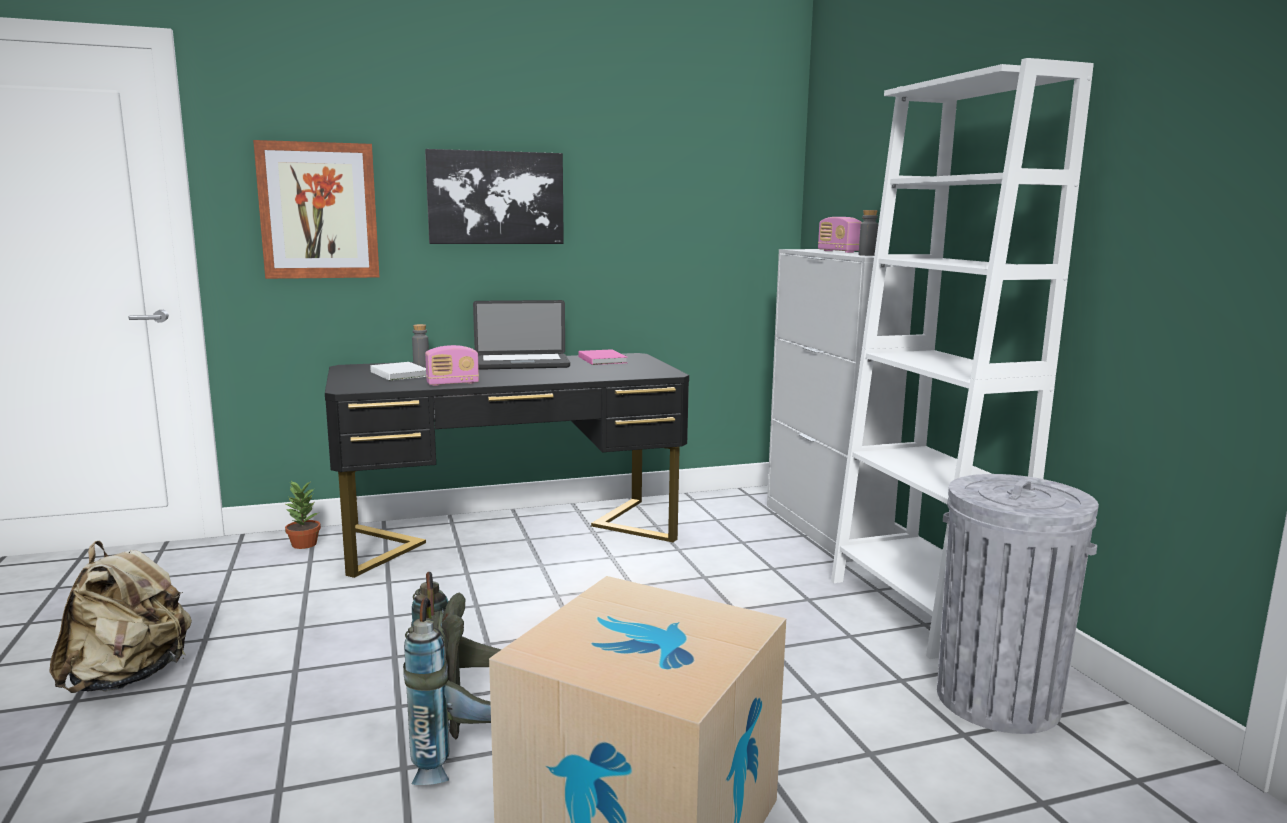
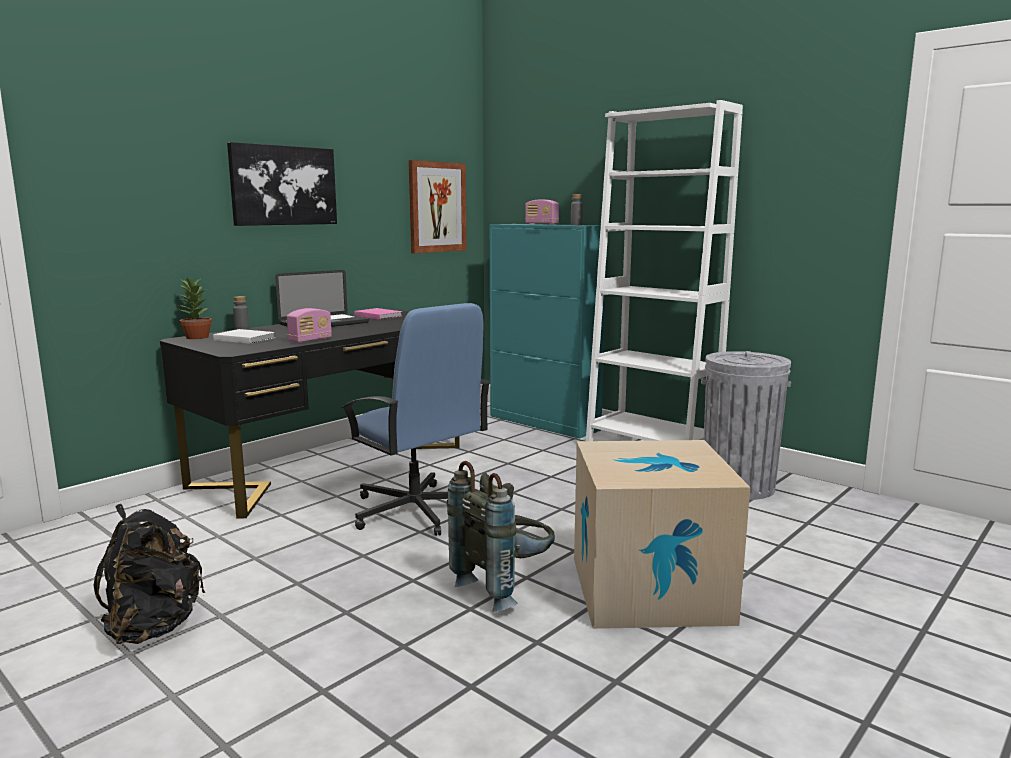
camera: 30 degrees left, 0 degrees up
beige backpack [49,541,192,693] -> black backpack [93,504,205,644]
picture [253,140,379,279] -> picture moved to [408,160,467,253]
potted plant [284,481,321,549] -> potted plant moved to [178,277,212,339]
white cabinet [767,249,915,562] -> turquoise cabinet [489,224,607,439]
none -> blue office chair [341,303,491,536]

